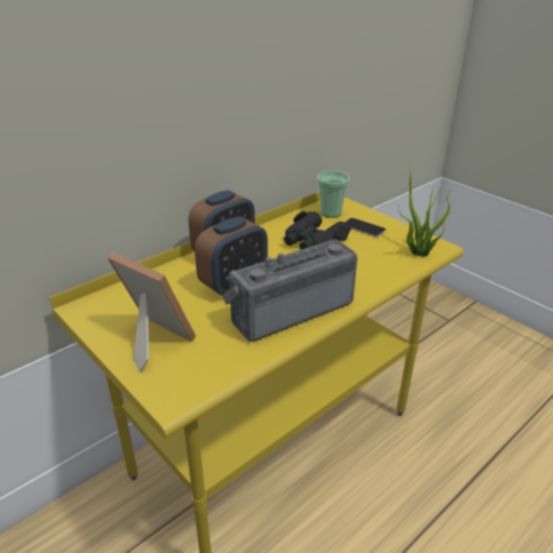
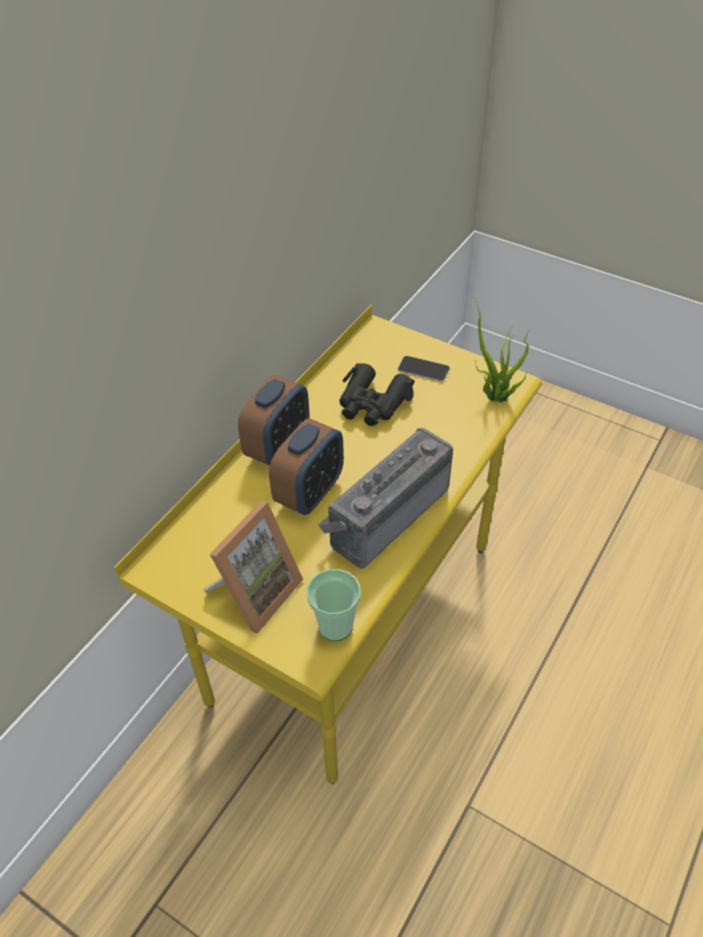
camera: 15 degrees left, 15 degrees up
picture frame [107,252,196,372] -> picture frame turned 105 degrees clockwise [203,500,303,633]
cup [317,171,350,218] -> cup moved to [307,569,361,641]

